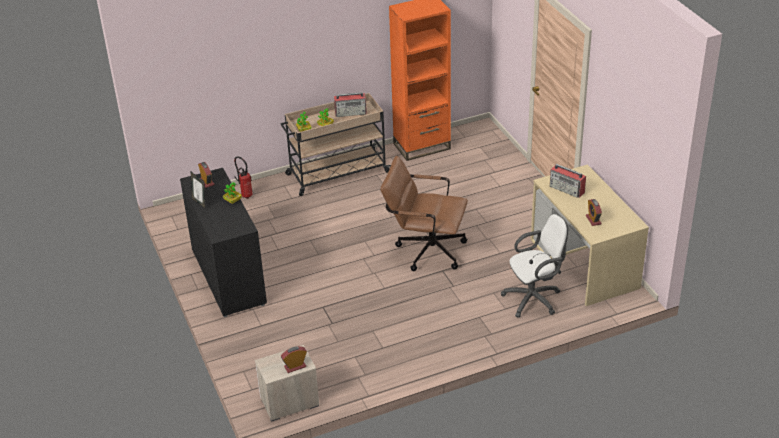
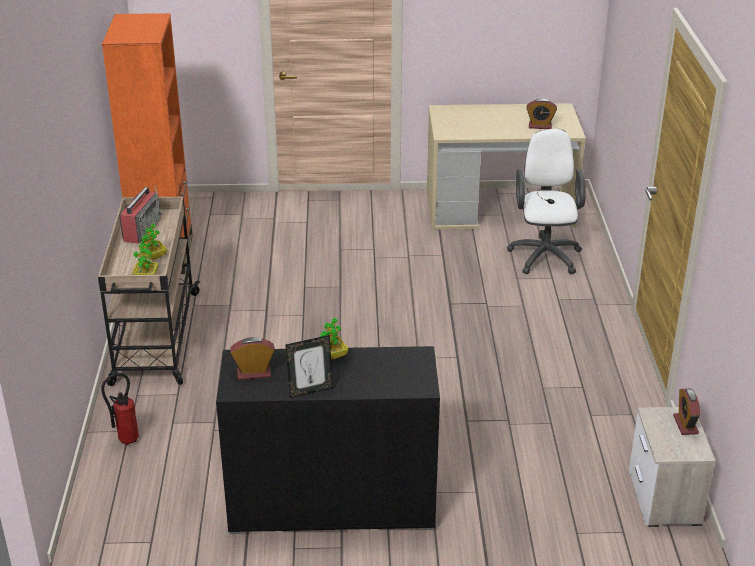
camera: 70 degrees left, 5 degrees down
brown office chair [380,156,468,271] -> none
radio [550,164,586,198] -> none

